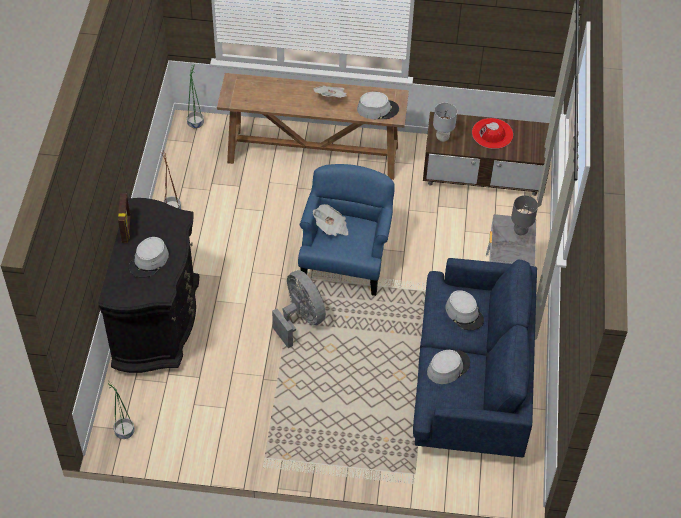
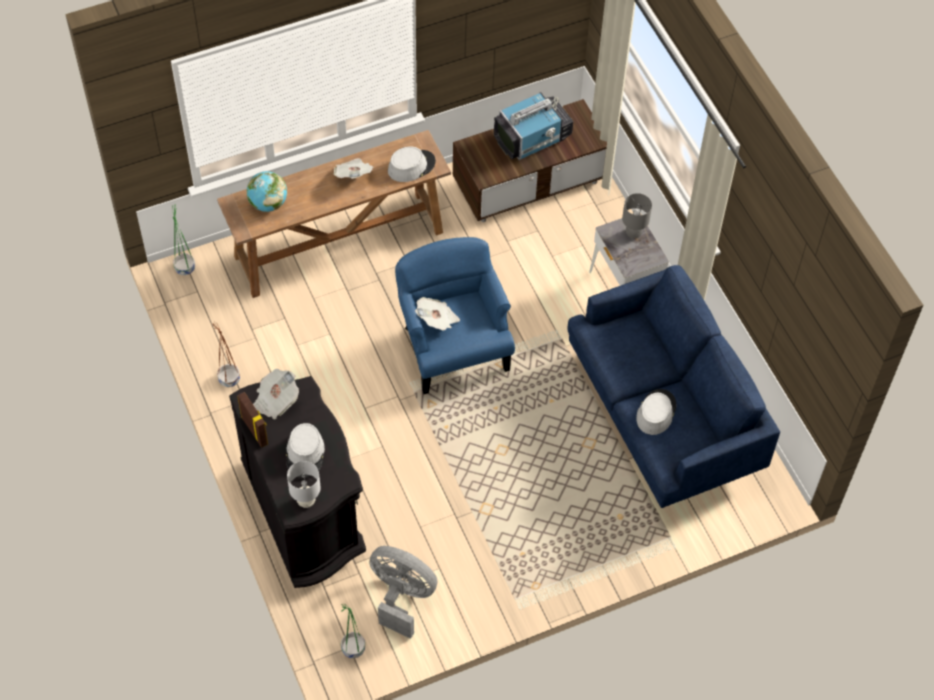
camera: 30 degrees left, 5 degrees up
grey fan [272,270,326,348] -> grey fan moved to [369,546,438,639]
grey table lamp [433,103,457,142] -> grey table lamp moved to [287,461,321,508]
grey hat [445,290,484,330] -> none
red hat [472,118,513,149] -> television [494,92,573,160]
none -> globe [247,171,287,212]
none -> newspaper [253,369,299,419]

